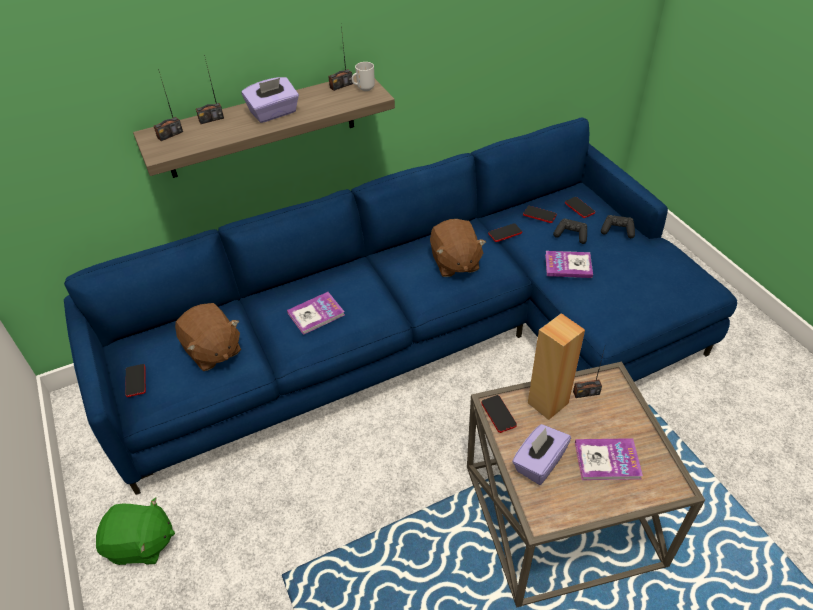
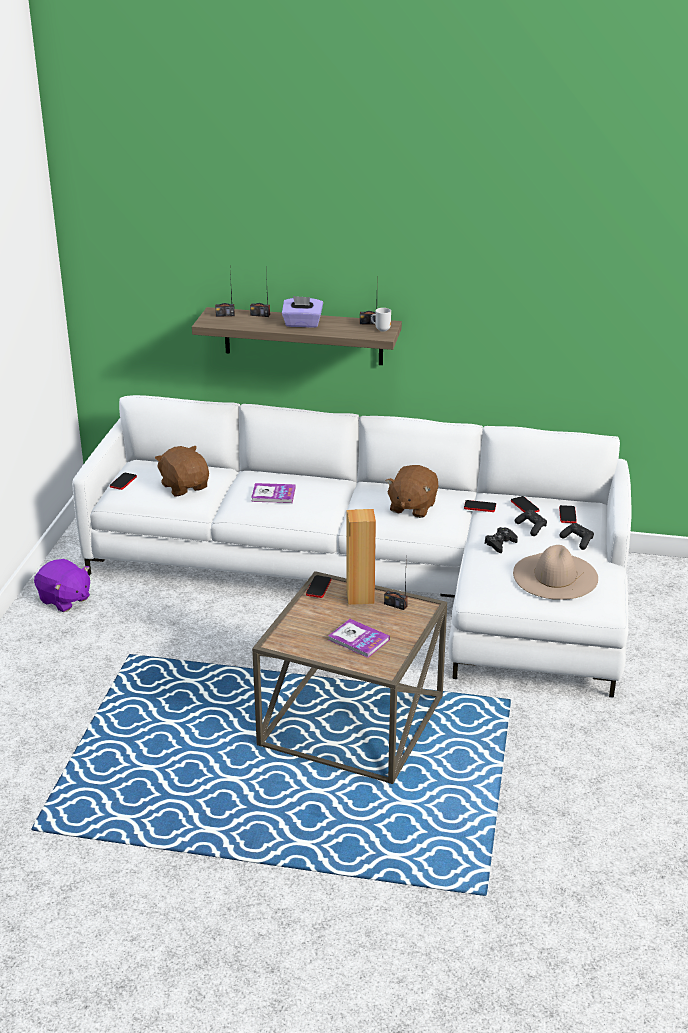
camera: 35 degrees right, 15 degrees down
blue sofa [64,117,737,495] -> white sofa [72,395,631,698]
green plush toy [96,497,175,565] -> purple plush toy [34,559,90,612]
brown plush toy [175,303,241,371] -> brown plush toy turned 150 degrees clockwise [155,446,209,496]
purple tissue box [512,424,571,485] -> none
book [545,251,593,278] -> black game controller [485,527,518,553]
none -> beige hat [513,545,598,600]

